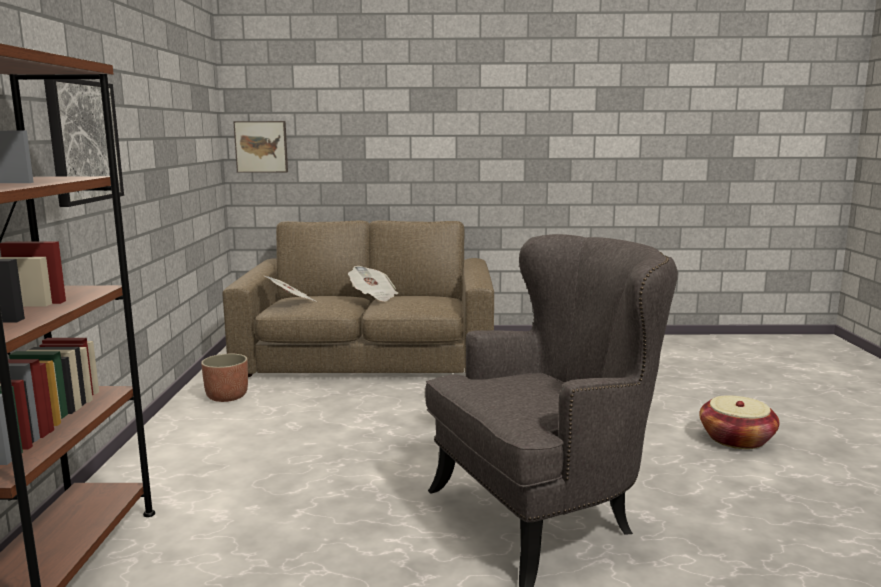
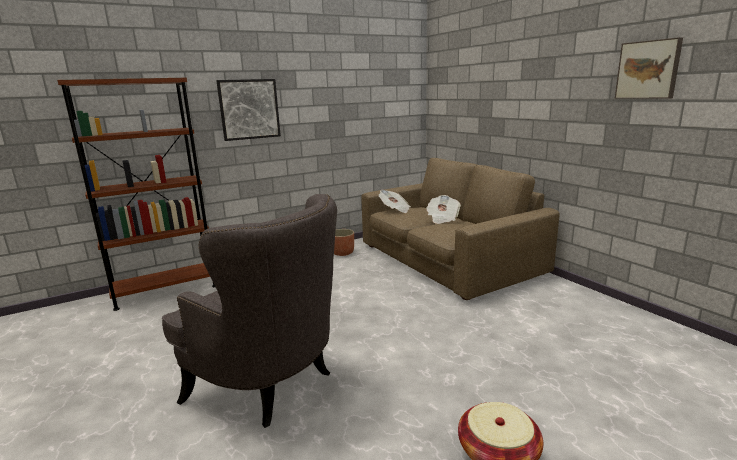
camera: 60 degrees right, 5 degrees up
picture [233,121,288,173] -> picture moved to [614,37,683,99]

